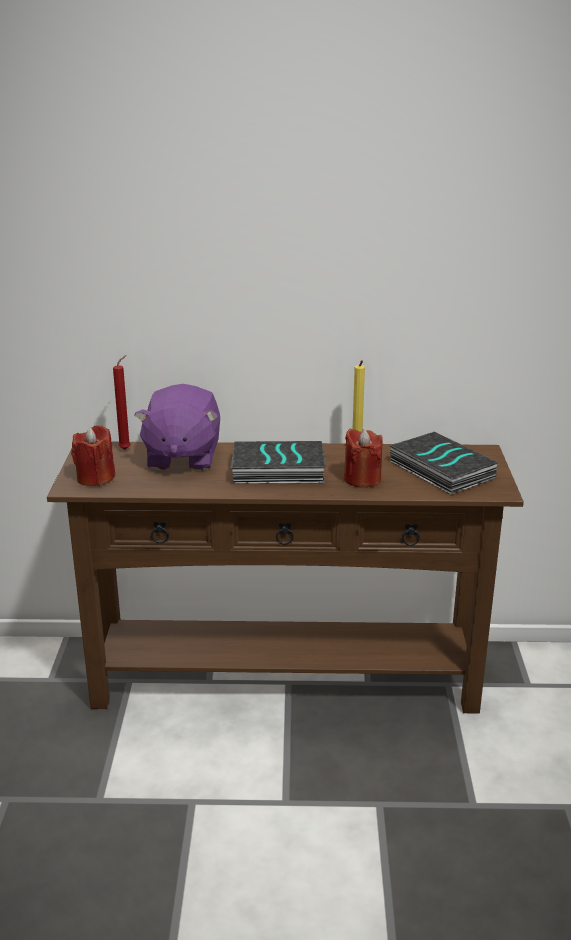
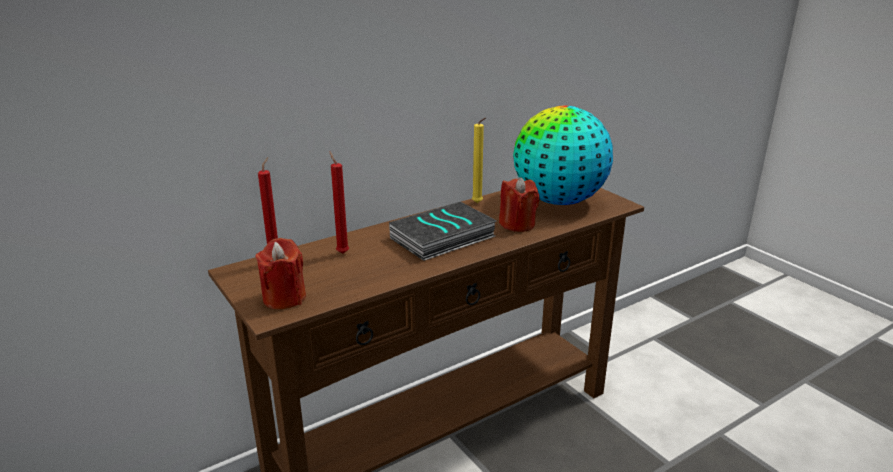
camera: 35 degrees left, 0 degrees up
purple plush toy [134,384,220,471] -> red candle [330,152,349,253]
book [389,432,498,494] -> globe [513,106,613,205]

